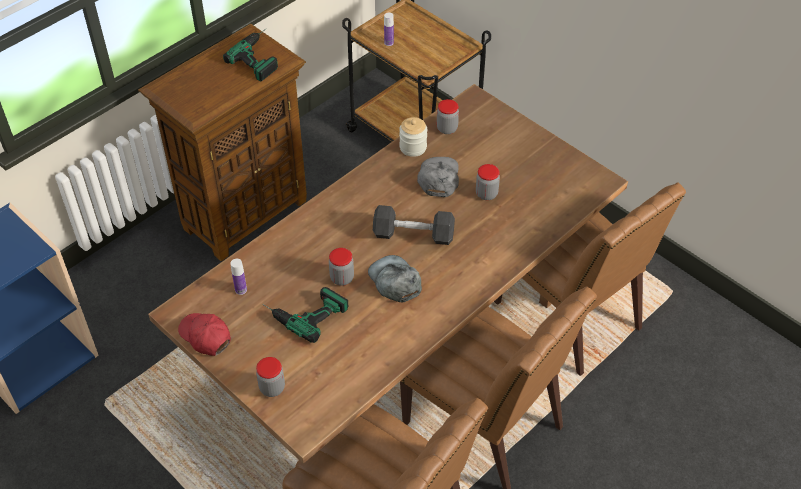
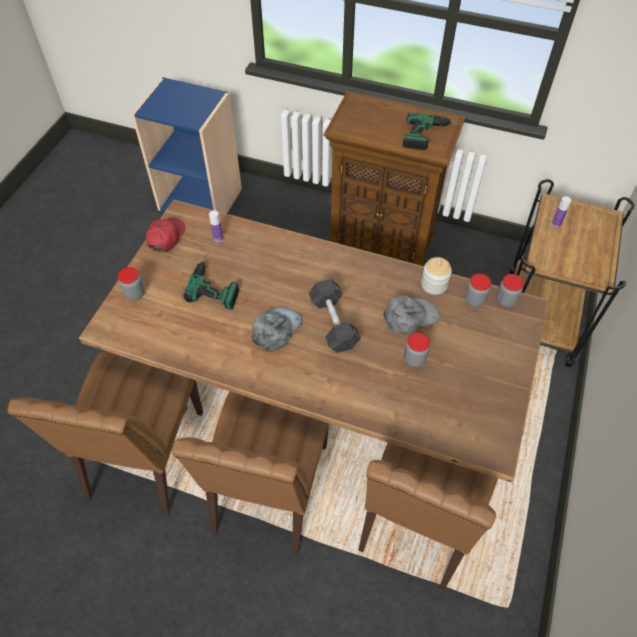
camera: 65 degrees right, 5 degrees up
jar [329,248,354,286] -> jar moved to [496,274,524,308]

